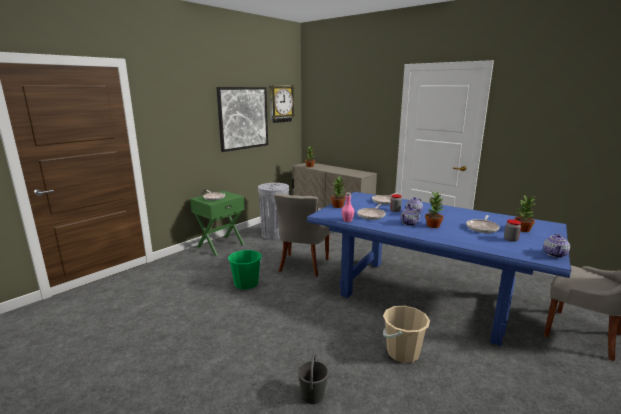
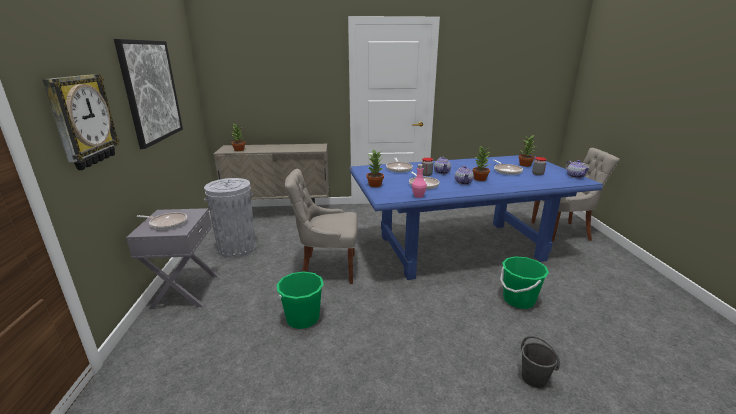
camera: 45 degrees left, 5 degrees up
green nightstand [190,191,245,256] -> grey nightstand [126,208,219,309]
wall clock [269,85,295,123] -> wall clock moved to [42,74,120,170]
grey chair [274,194,330,277] -> grey chair turned 120 degrees clockwise [285,169,358,284]
beige bucket [383,306,430,363] -> green bucket [500,256,549,309]

